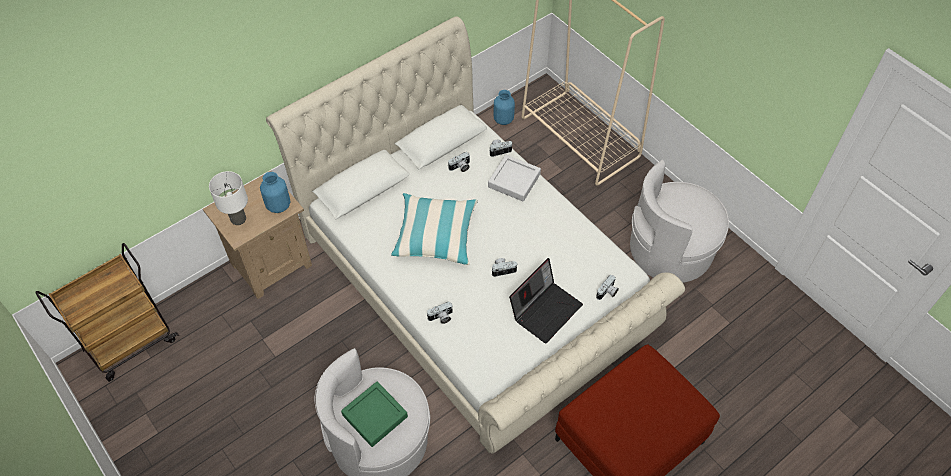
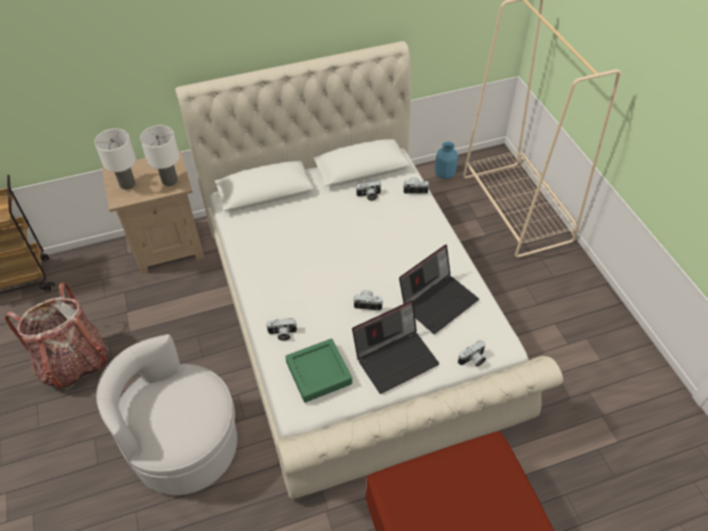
camera: 20 degrees right, 5 degrees down
blue vase [260,172,291,213] -> white table lamp [140,125,180,186]
green tray [341,382,408,447] -> green tray moved to [285,338,352,403]
pillow [391,193,478,265] -> none
grey tray [488,155,541,202] -> none
white armchair [630,160,729,283] -> none
none -> backpack [5,283,108,390]
none -> laptop [399,245,479,334]

